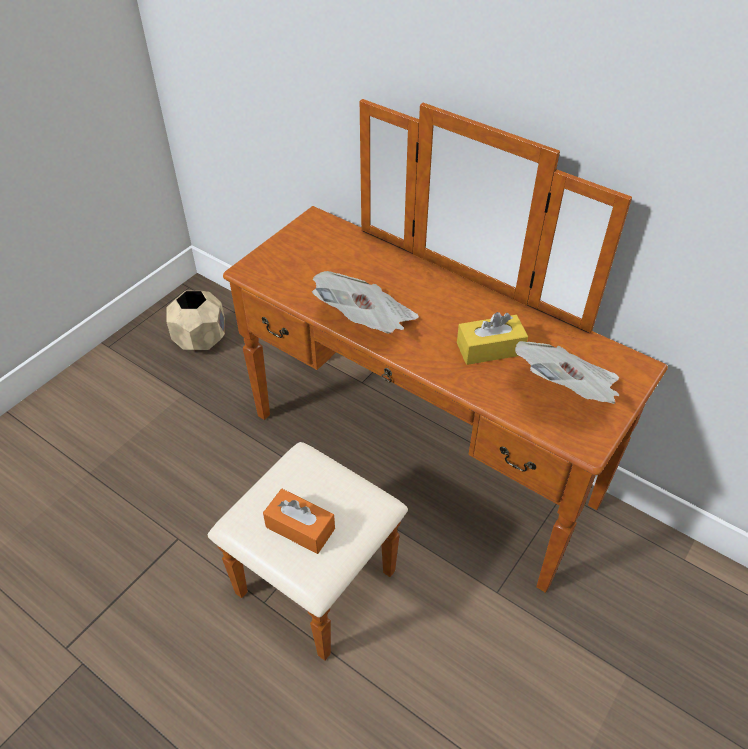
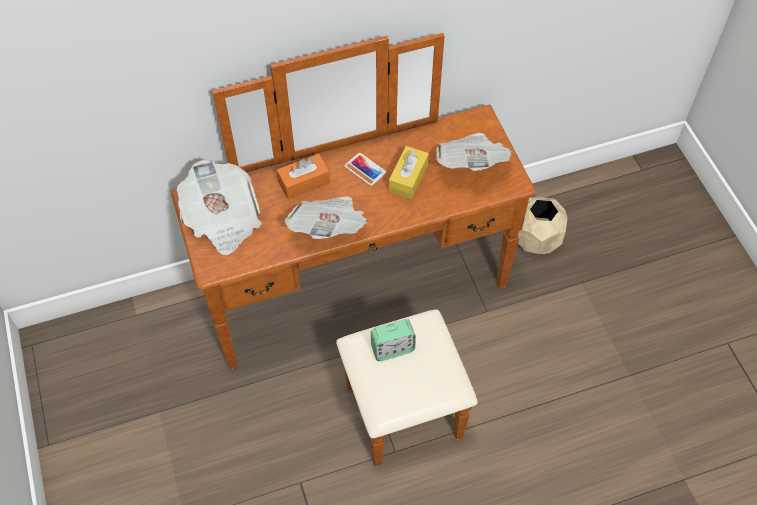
camera: 55 degrees left, 10 degrees up
beige planter [166,291,225,350] -> beige planter moved to [518,197,568,254]
orange tissue box [263,489,335,554] -> orange tissue box moved to [277,154,330,199]
none -> newspaper [177,159,262,255]
none -> phone [345,153,386,186]
none -> alarm clock [371,319,416,361]

